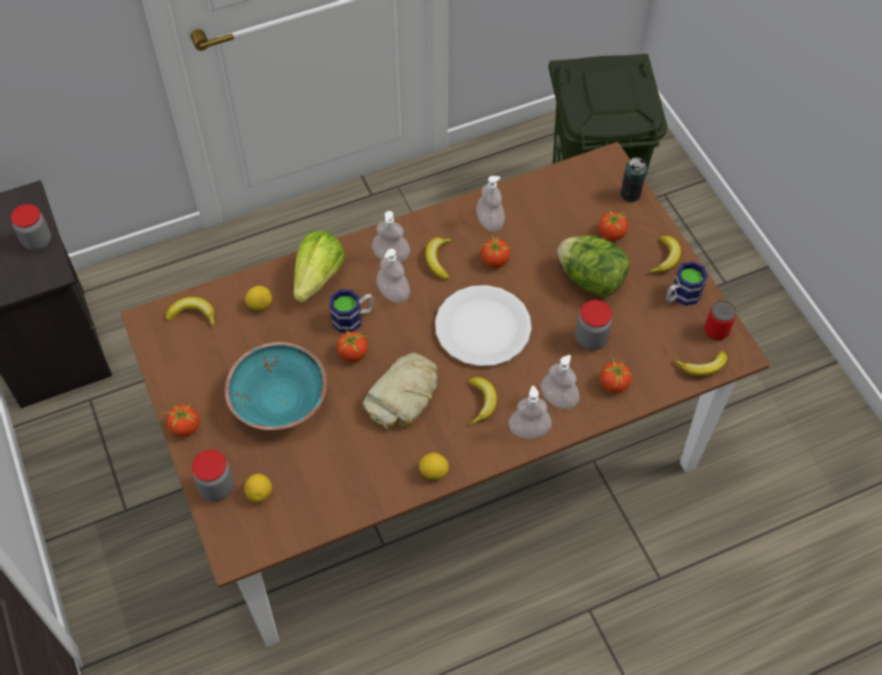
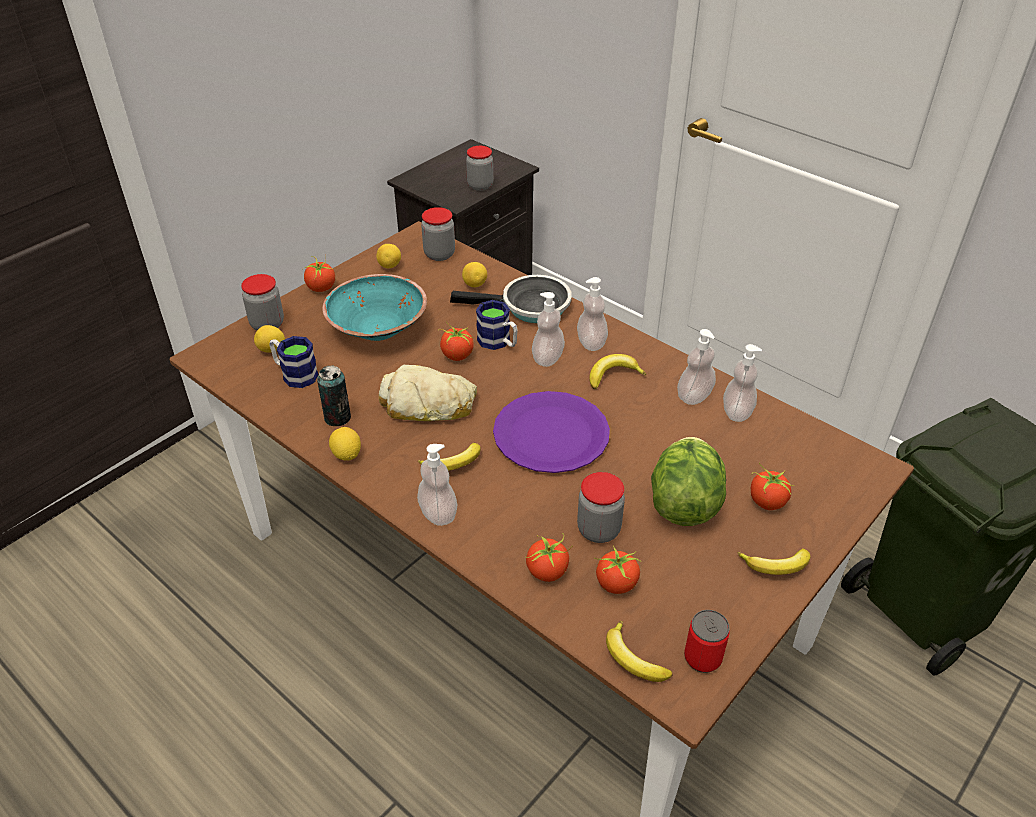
camera: 65 degrees right, 15 degrees down
banana [166,297,215,327] -> jar [421,207,455,261]
lettuce [293,231,346,303] -> frying pan [450,275,572,323]
white plate [435,285,532,366] -> purple plate [493,391,610,473]
tomato [481,236,510,268] -> tomato moved to [594,546,642,594]
soap dispenser [541,355,580,409] -> soap dispenser moved to [723,344,762,422]
can [620,157,647,202] -> can moved to [317,365,351,426]
mug [666,261,708,306] -> mug moved to [269,336,318,388]
none -> lemon [376,244,401,268]

